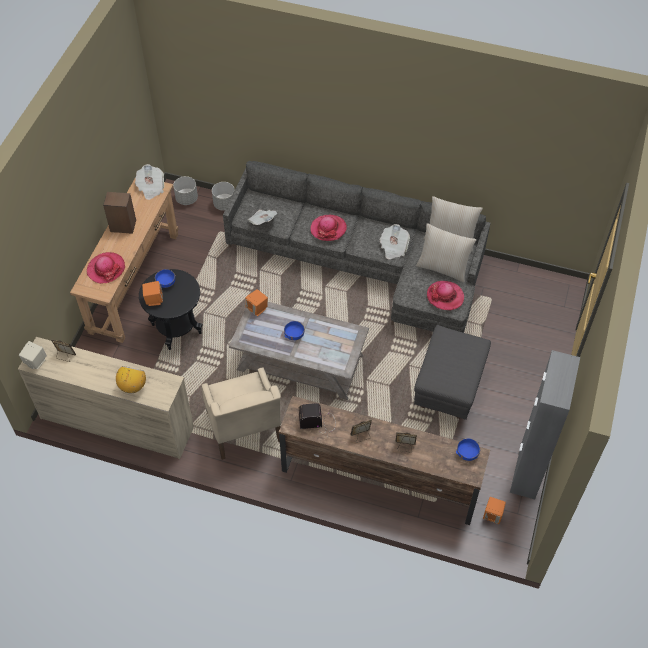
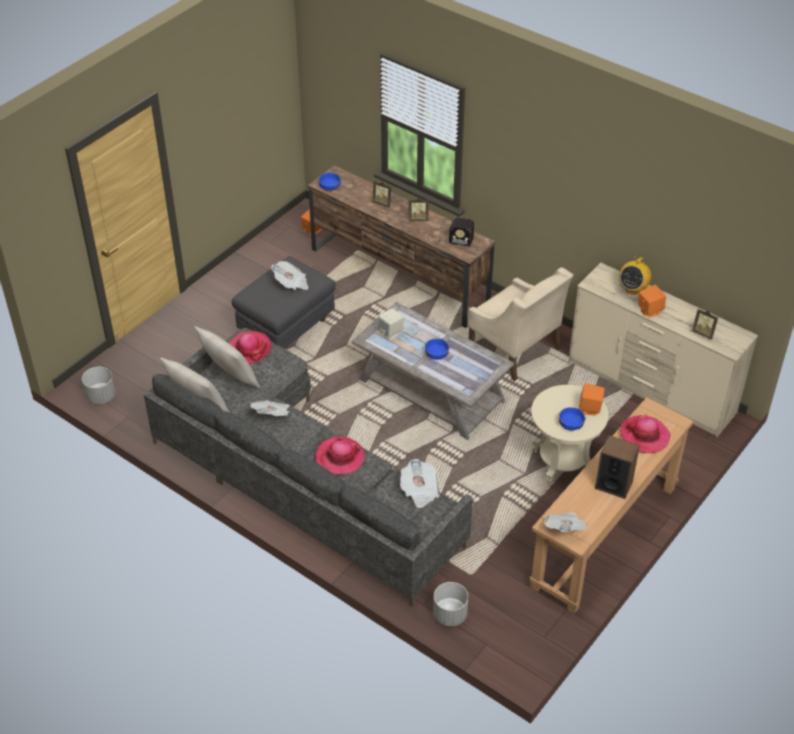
camera: 160 degrees left, 10 degrees down
beige speaker [19,341,47,369] -> beige speaker moved to [377,308,404,340]
black side table [139,269,203,350] -> beige side table [531,385,609,485]
grey planter [173,176,198,205] -> grey planter moved to [82,367,115,404]
beige armchair [201,368,281,460] -> beige armchair turned 135 degrees clockwise [468,267,573,381]
orange speaker [245,289,268,316] -> orange speaker moved to [638,285,666,317]
grey cabinet [510,350,580,499] -> none
none -> newspaper [271,261,308,290]

